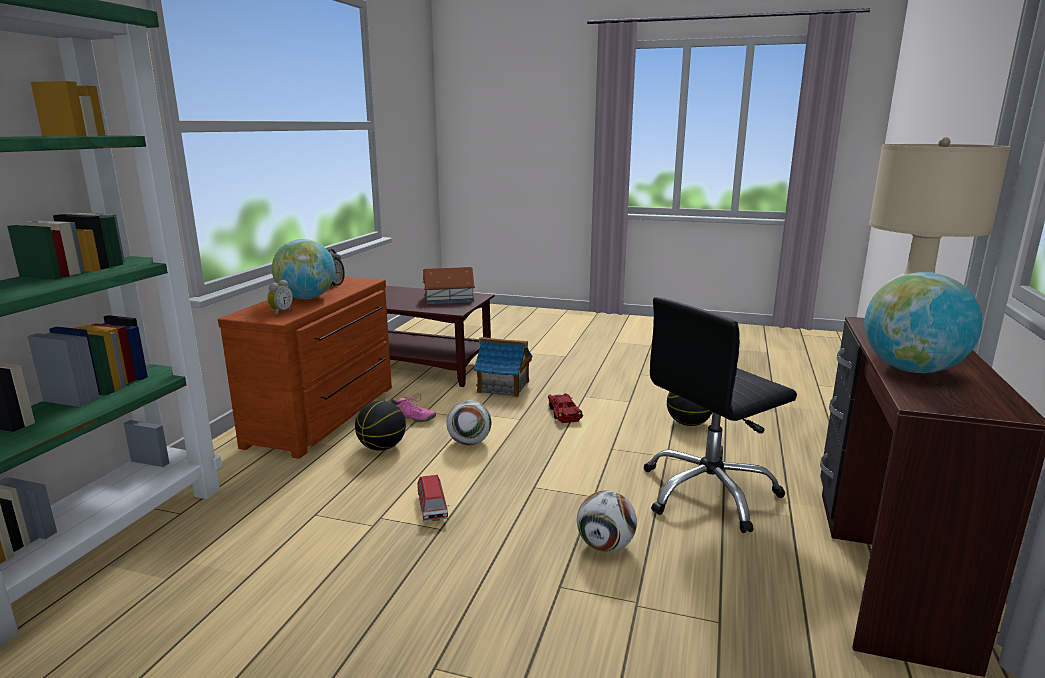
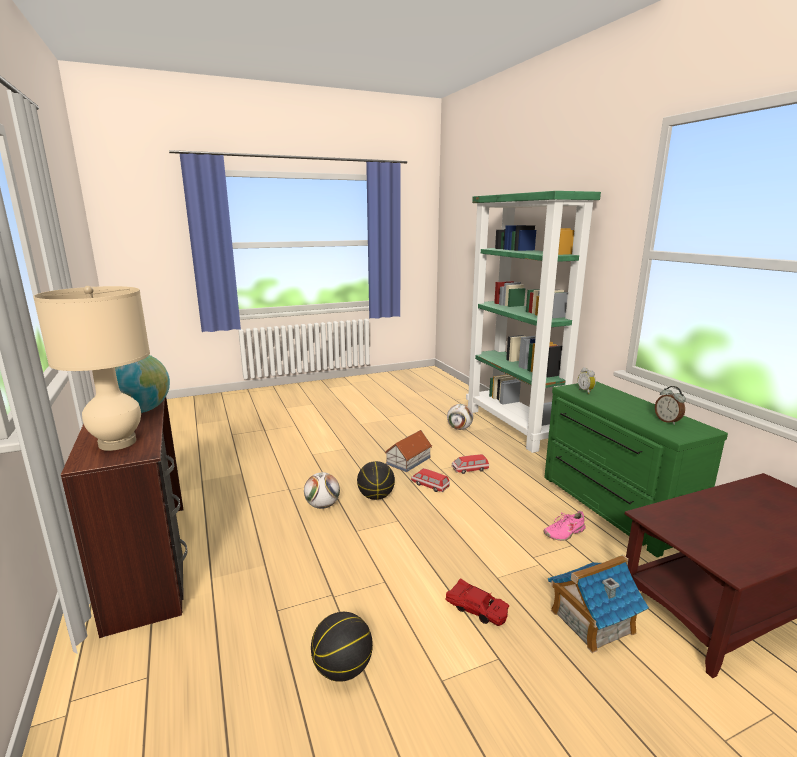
camera: 140 degrees right, 0 degrees up
brown dresser [218,277,392,459] -> green dresser [544,381,728,558]
globe [272,239,335,299] -> none
basketball [355,400,406,451] -> basketball moved to [357,461,395,500]
toy house [422,267,475,304] -> toy house moved to [385,430,432,472]
football [447,400,491,445] -> football moved to [447,404,473,430]
black office chair [643,297,797,533] -> none
none -> toy car [451,454,489,474]

